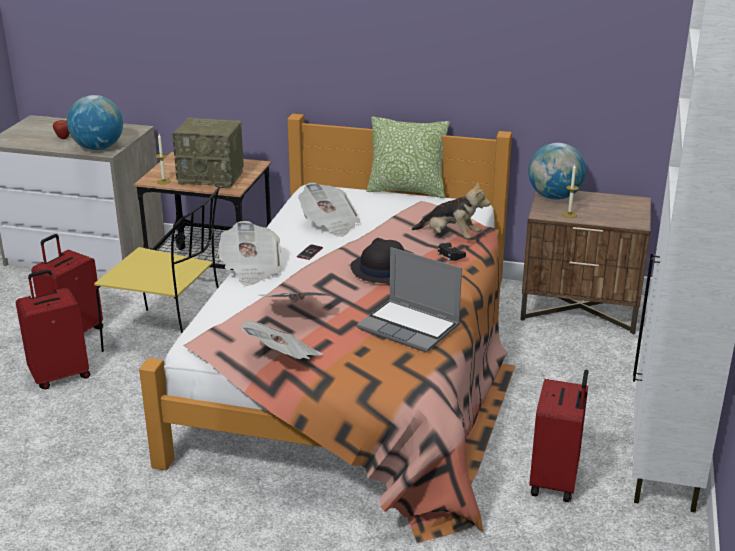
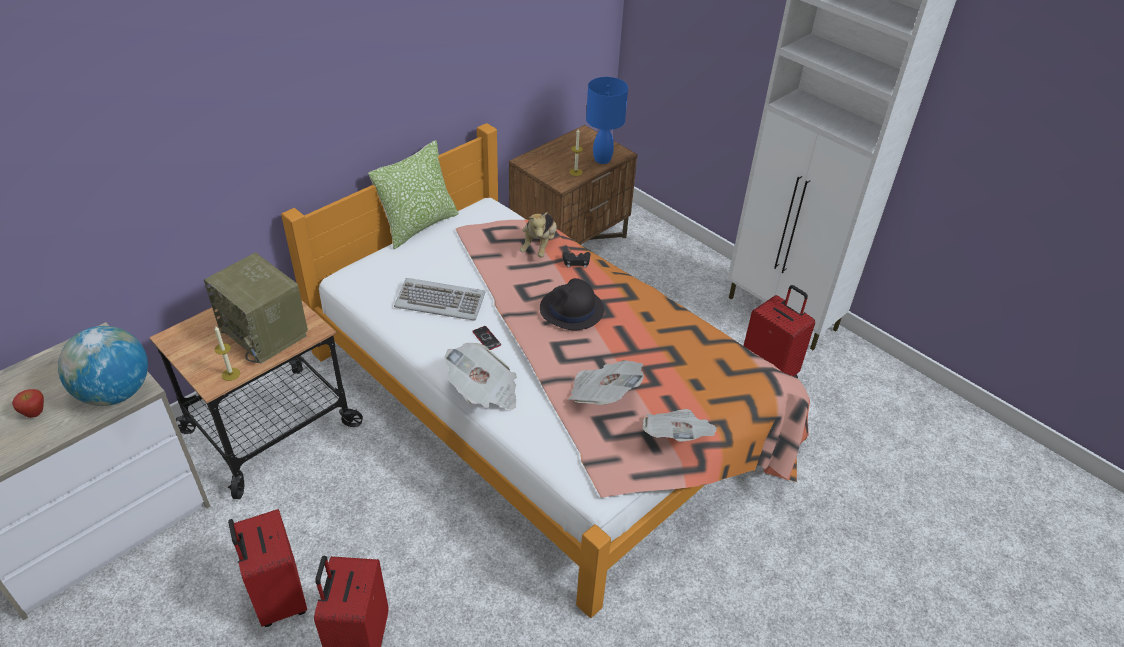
camera: 60 degrees left, 15 degrees up
yellow chair [94,187,220,352] -> none
radio [172,118,244,188] -> radio turned 90 degrees clockwise [204,253,308,364]
newspaper [298,182,360,237] -> keyboard [394,278,485,321]
laptop [357,247,462,352] -> none
plush toy [412,181,490,239] -> plush toy turned 135 degrees clockwise [520,212,557,257]
globe [528,143,586,200] -> none
none -> blue table lamp [586,77,628,164]

